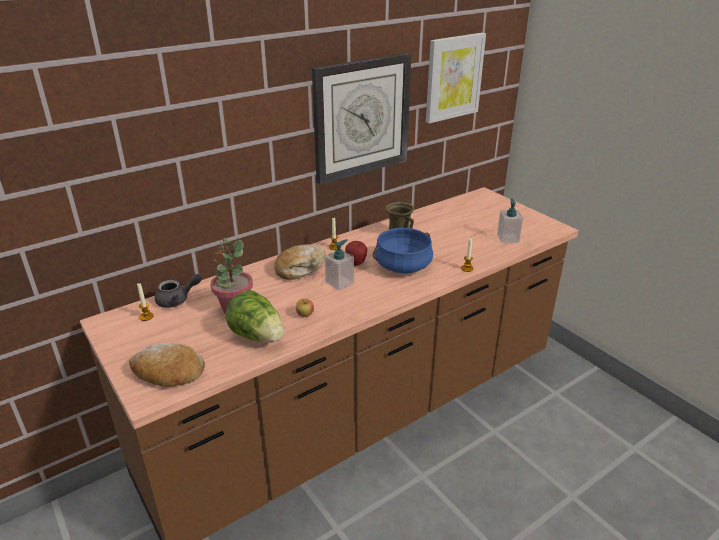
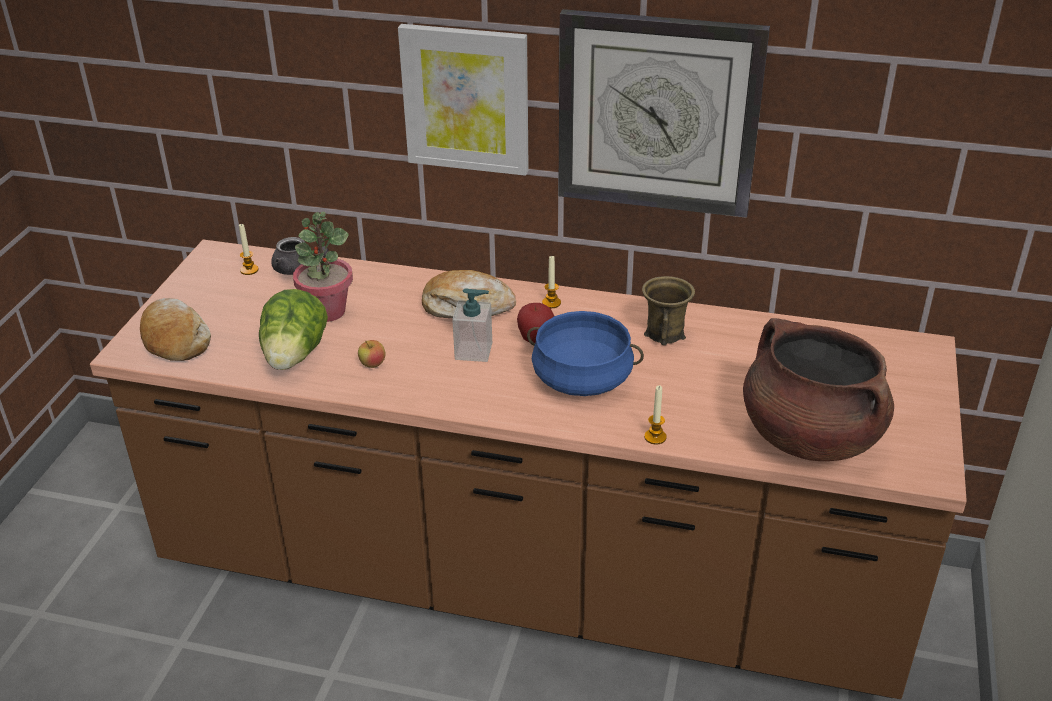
camera: 50 degrees right, 5 degrees up
picture [426,33,486,123] -> picture moved to [398,24,529,176]
soap dispenser [497,198,523,243] -> brown cooking pot [743,318,894,461]

